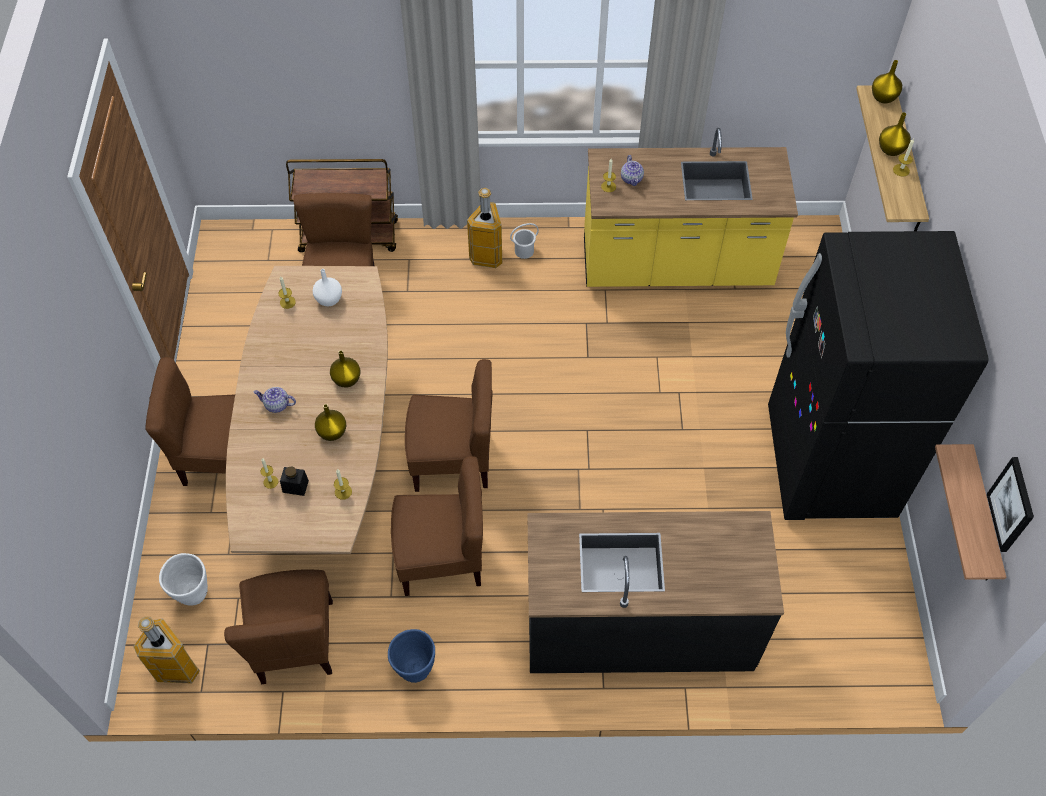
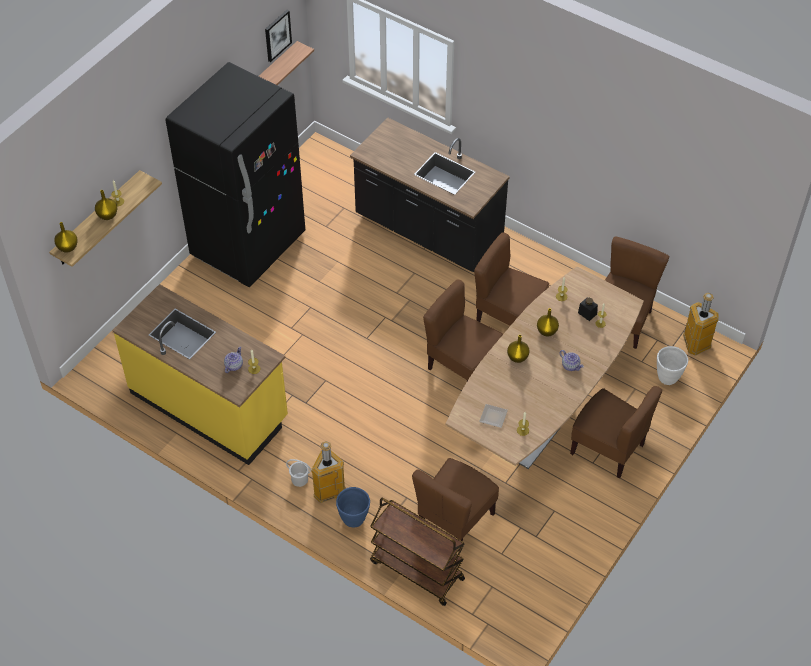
camera: 145 degrees left, 5 degrees down
white vase [313,269,342,306] -> plate [479,404,508,428]
blue planter [388,629,435,683] -> blue planter moved to [336,487,370,528]

